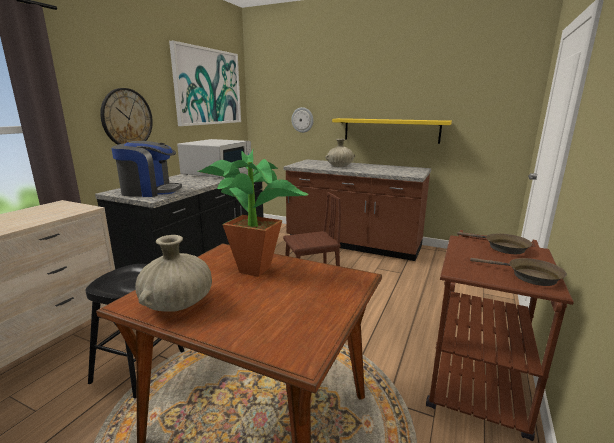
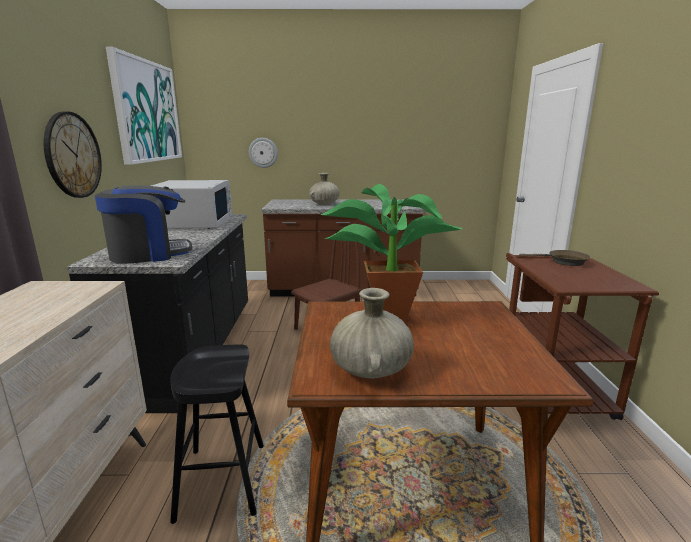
camera: 25 degrees left, 0 degrees up
yellow shelf [332,118,452,144] -> none
brown frying pan [470,258,567,286] -> none

